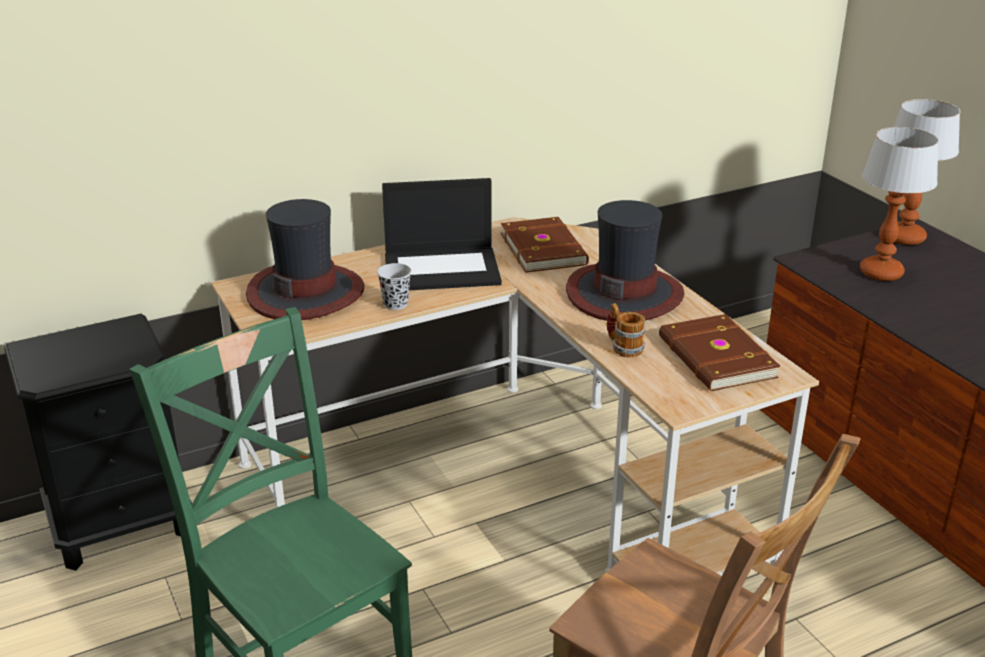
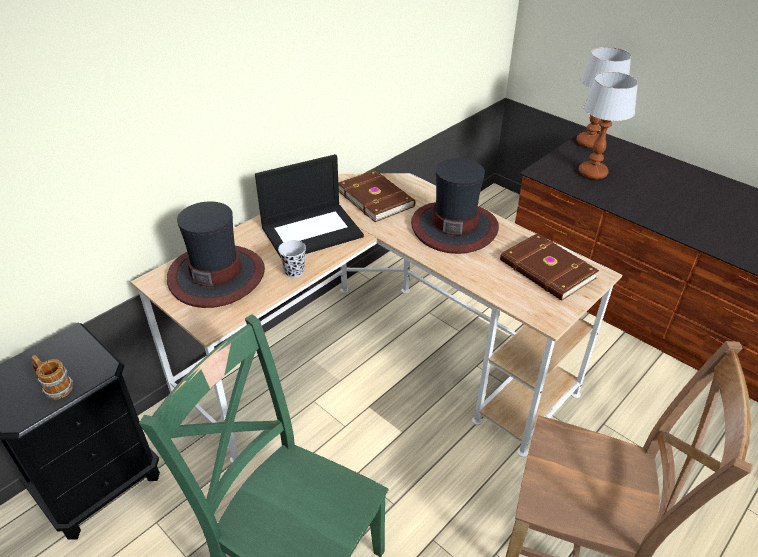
camera: 20 degrees left, 10 degrees up
mug [606,303,645,357] -> mug moved to [31,355,73,400]

